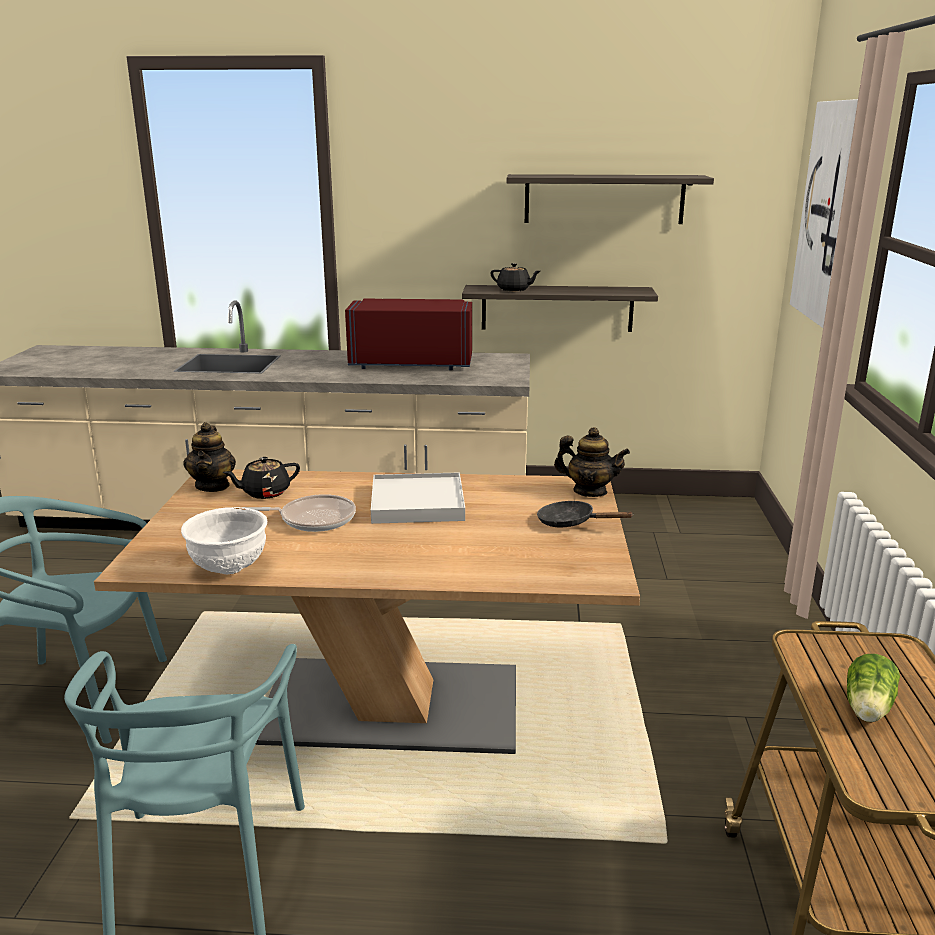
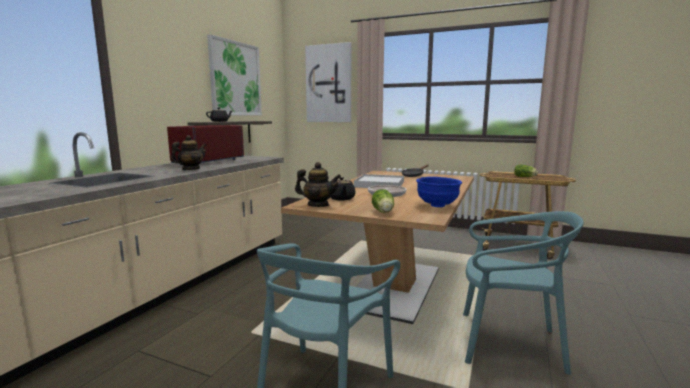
camera: 70 degrees left, 10 degrees down
white bowl [181,507,267,574] -> blue bowl [416,177,462,207]
shelf [507,174,714,224] -> picture [207,34,262,115]
teapot [554,427,630,497] -> teapot moved to [171,135,207,170]
none -> lettuce [372,189,394,213]

